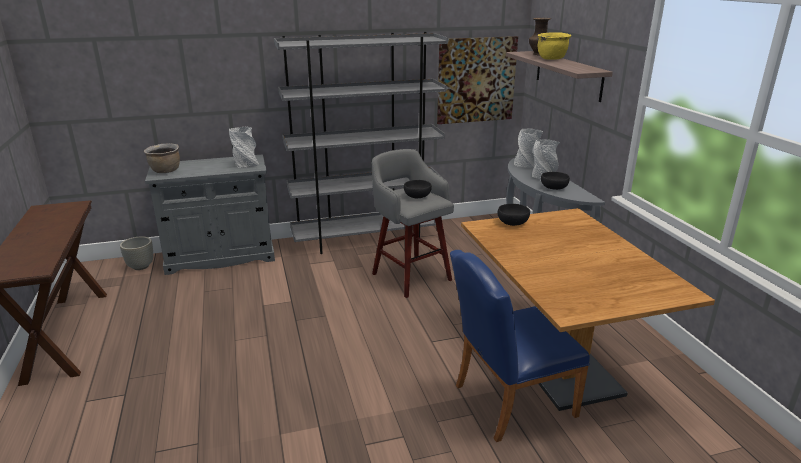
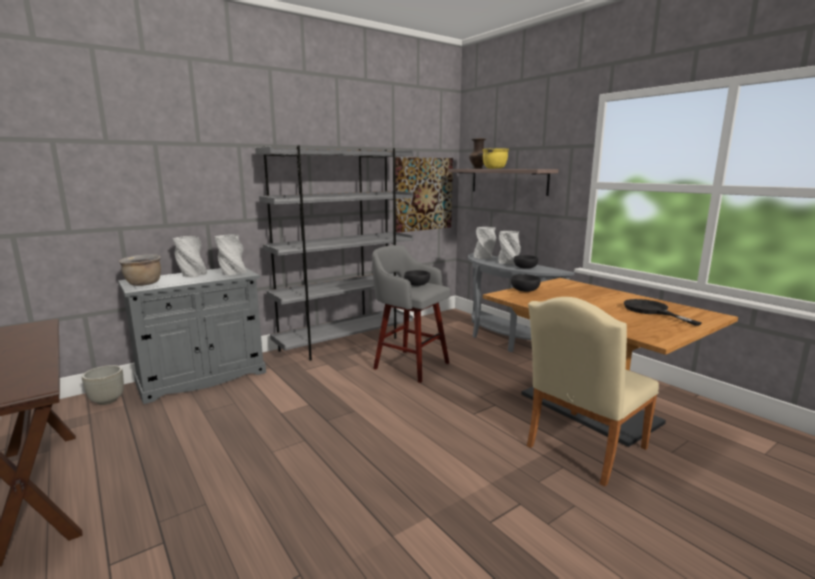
camera: 20 degrees left, 10 degrees down
blue chair [450,250,590,442] -> beige chair [527,297,659,486]
none -> grey vase [173,236,207,278]
none -> black frying pan [624,299,702,326]

